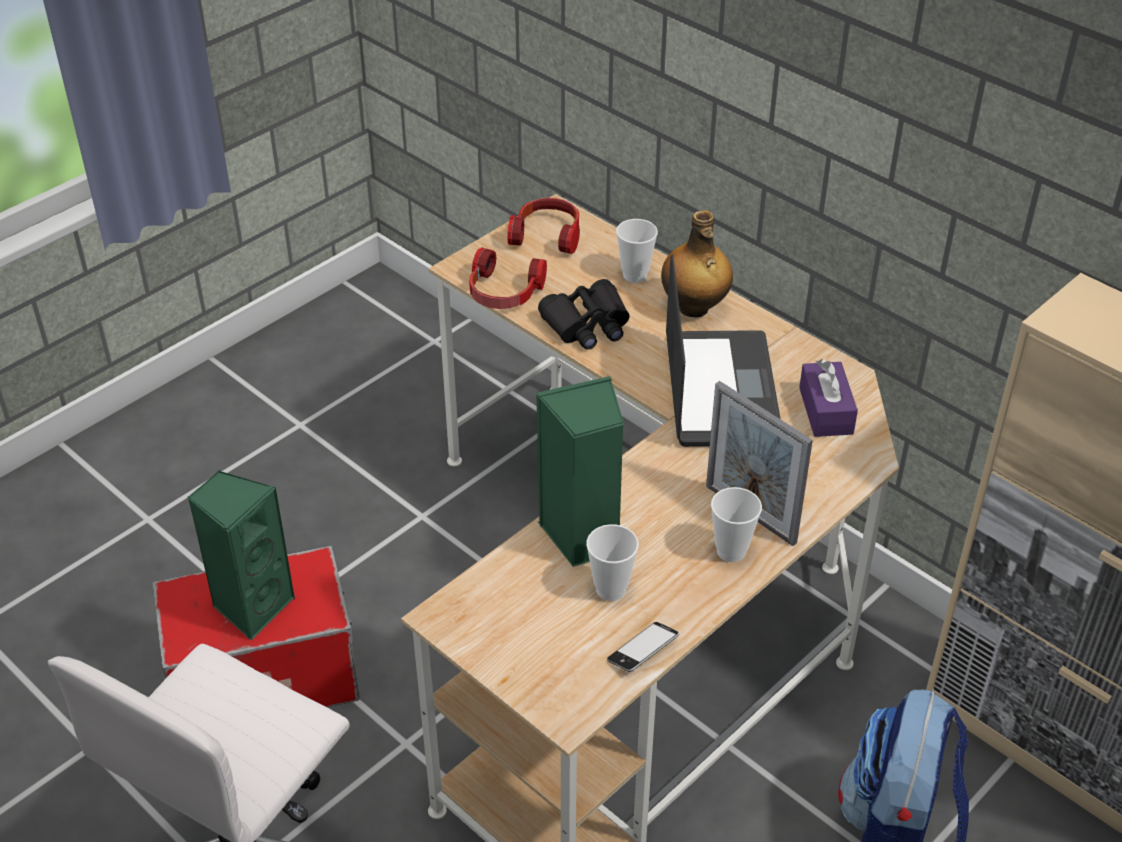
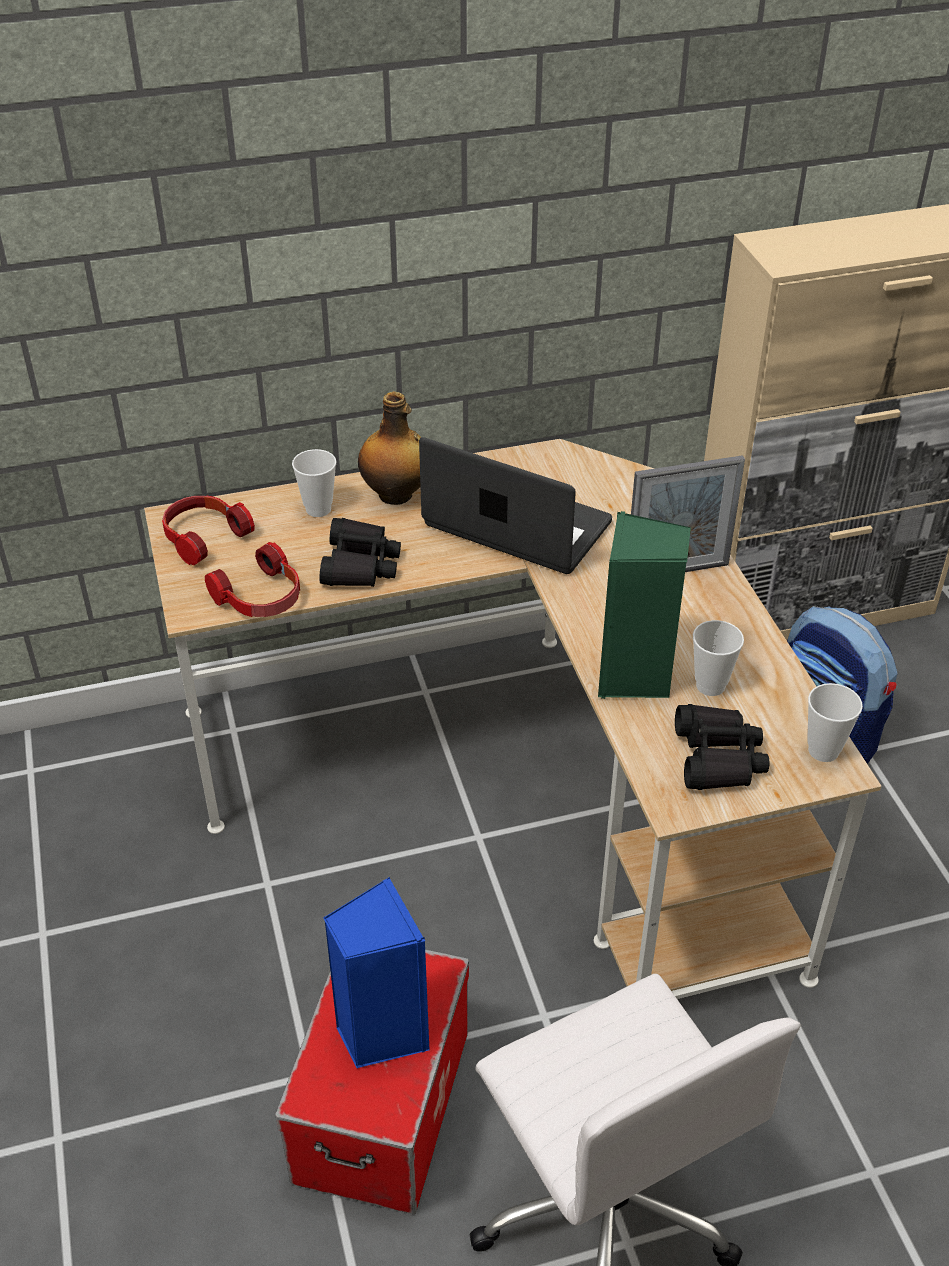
camera: 60 degrees left, 0 degrees up
green speaker [187,470,295,640] -> blue speaker [323,878,429,1068]
phone [607,622,679,672] -> none
cup [711,487,762,562] -> cup moved to [807,683,863,762]
purple tissue box [799,359,858,437] -> none
none -> black binoculars [675,704,769,790]

